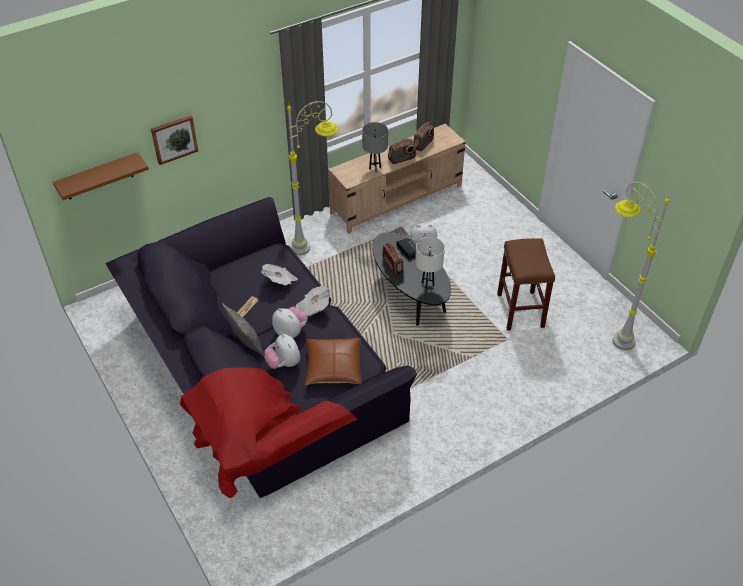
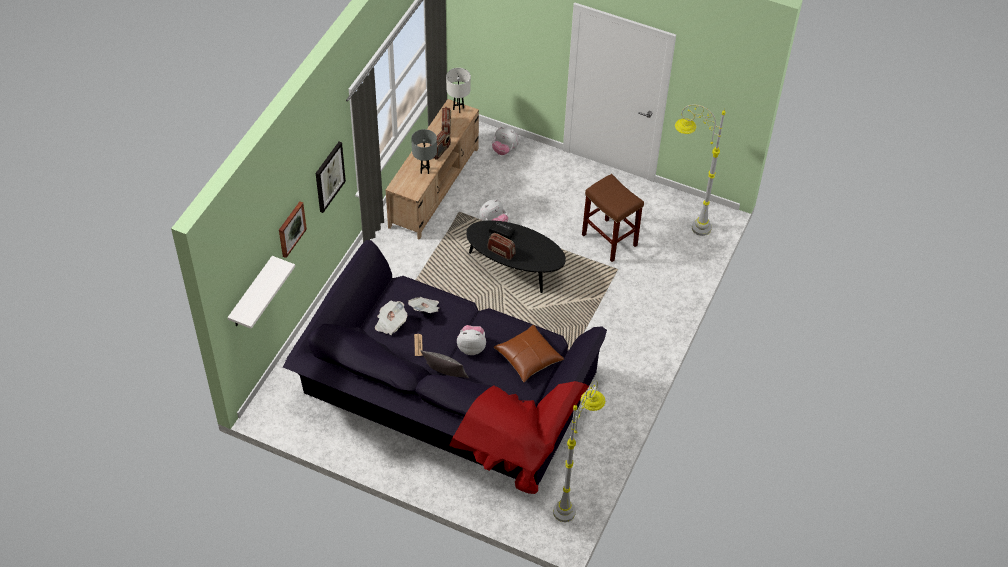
camera: 35 degrees left, 5 degrees up
brown shelf [53,152,149,200] -> white shelf [228,256,295,329]
plush toy [264,334,300,369] -> plush toy moved to [492,127,519,155]
grey floor lamp [287,101,338,256] -> grey floor lamp moved to [553,381,605,522]
newspaper [296,285,332,316] -> newspaper moved to [375,301,407,335]
white table lamp [415,237,445,289] -> white table lamp moved to [446,68,471,113]
none -> picture [316,142,346,213]

